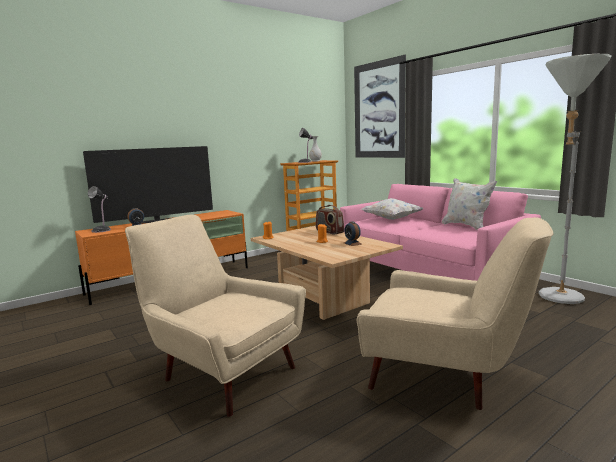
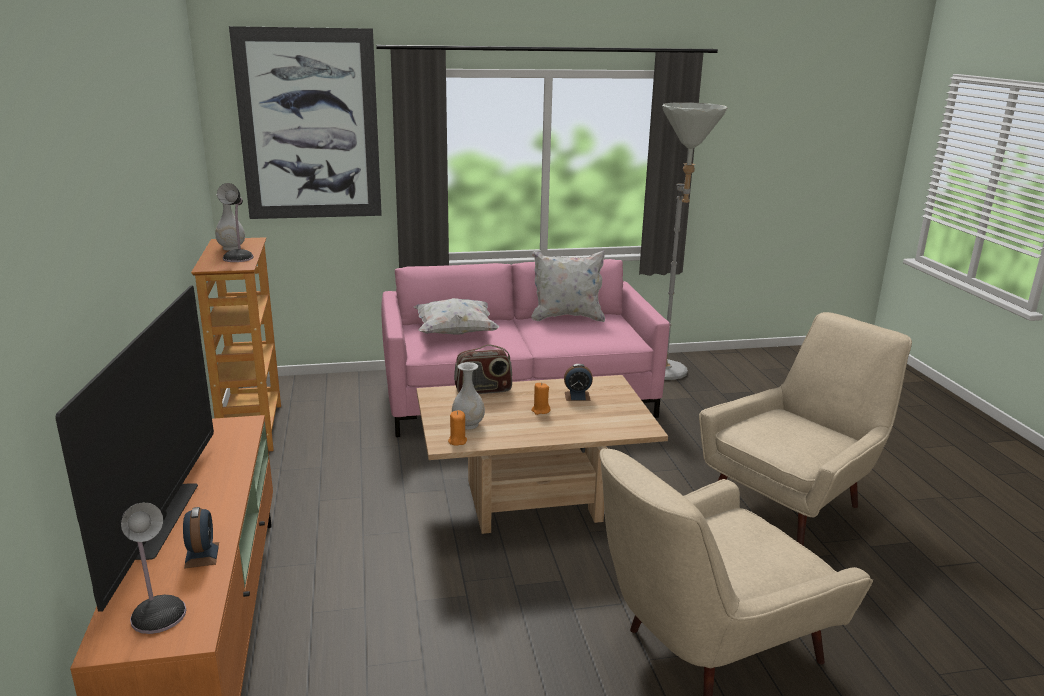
camera: 65 degrees left, 10 degrees up
none -> white vase [452,362,485,430]

